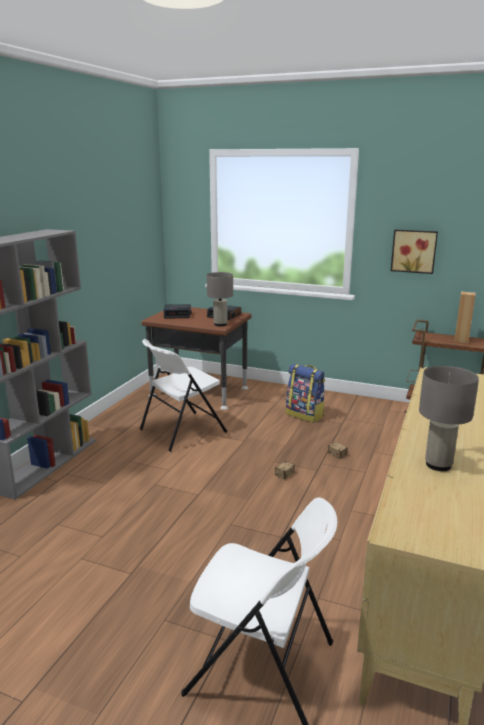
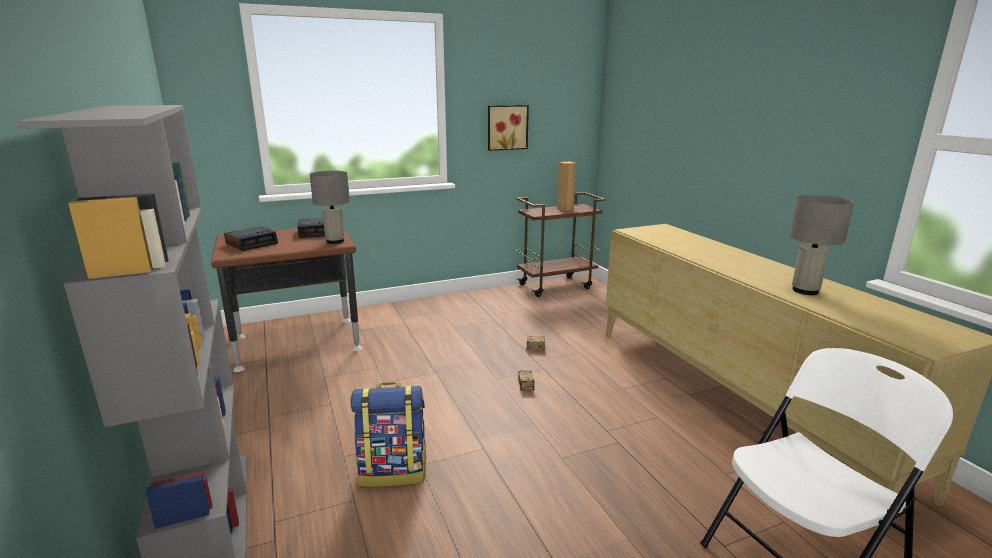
camera: 45 degrees left, 0 degrees up
white chair [140,339,227,452] -> none
backpack [286,364,325,423] -> backpack moved to [350,382,427,487]

